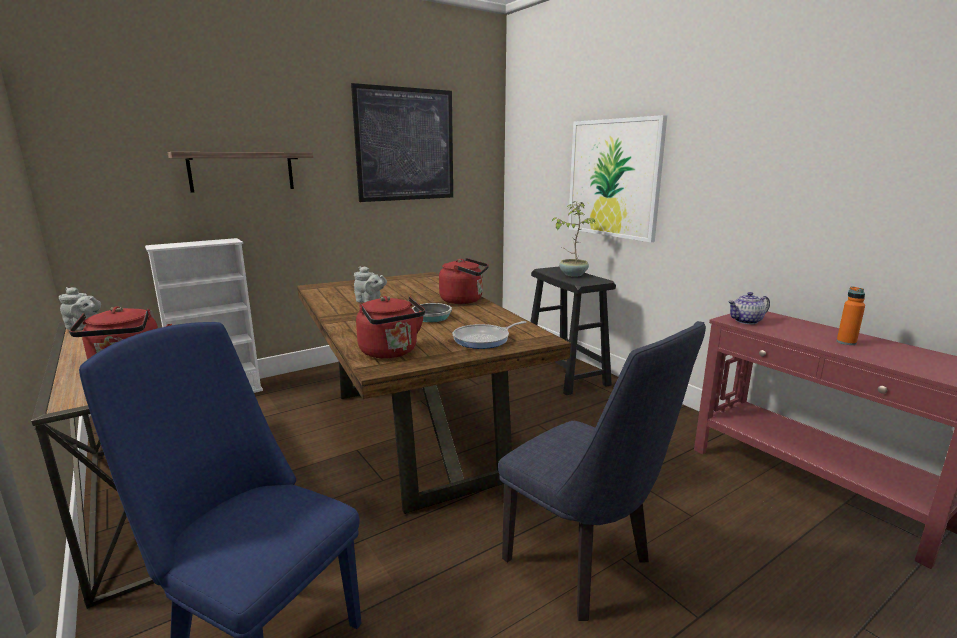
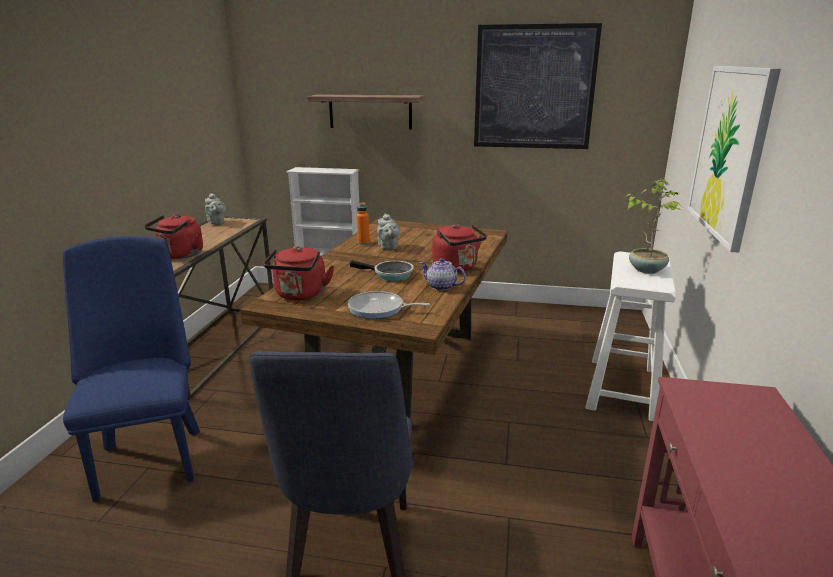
camera: 45 degrees right, 5 degrees up
black stool [529,267,616,395] -> white stool [586,251,676,421]
teapot [728,292,770,324] -> teapot moved to [419,258,466,291]
orange bottle [837,286,865,345] -> orange bottle moved to [356,202,370,245]

